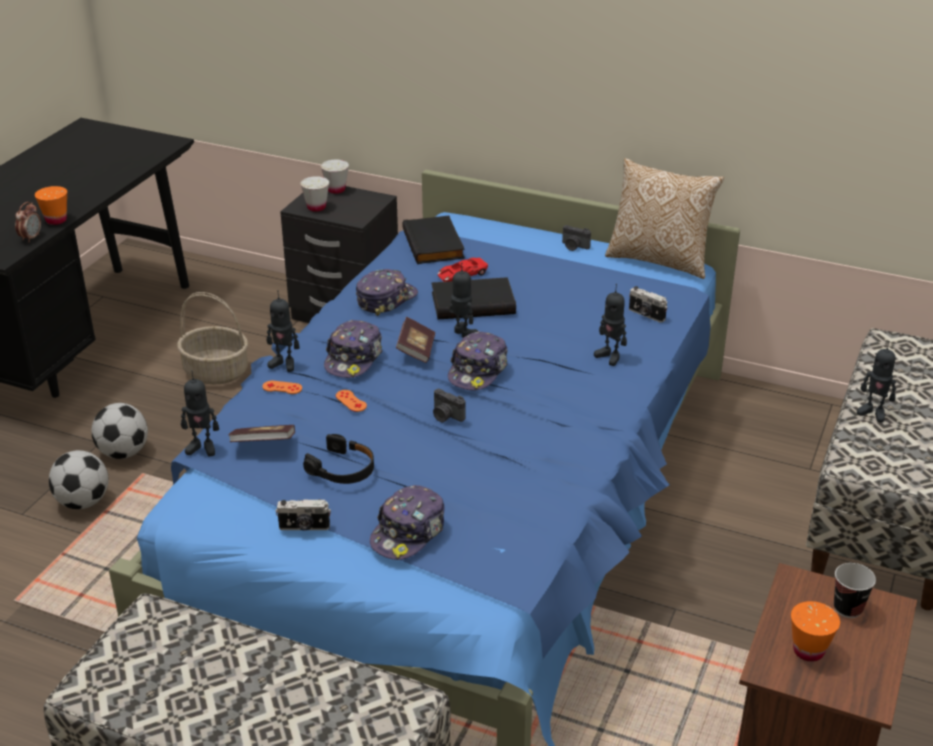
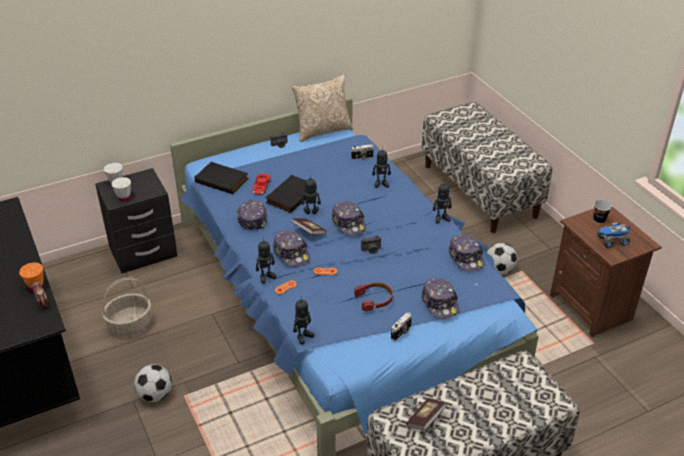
camera: 50 degrees left, 5 degrees up
football [49,450,109,509] -> football moved to [487,243,517,275]
book [228,425,295,442] -> book moved to [406,398,447,430]
black headphones [303,434,374,484] -> red headphones [354,282,393,311]
orange cup [791,601,840,662] -> toy truck [597,222,631,248]
toy robot [857,341,896,423] -> toy robot moved to [433,181,452,224]
none -> cap [449,235,485,272]

